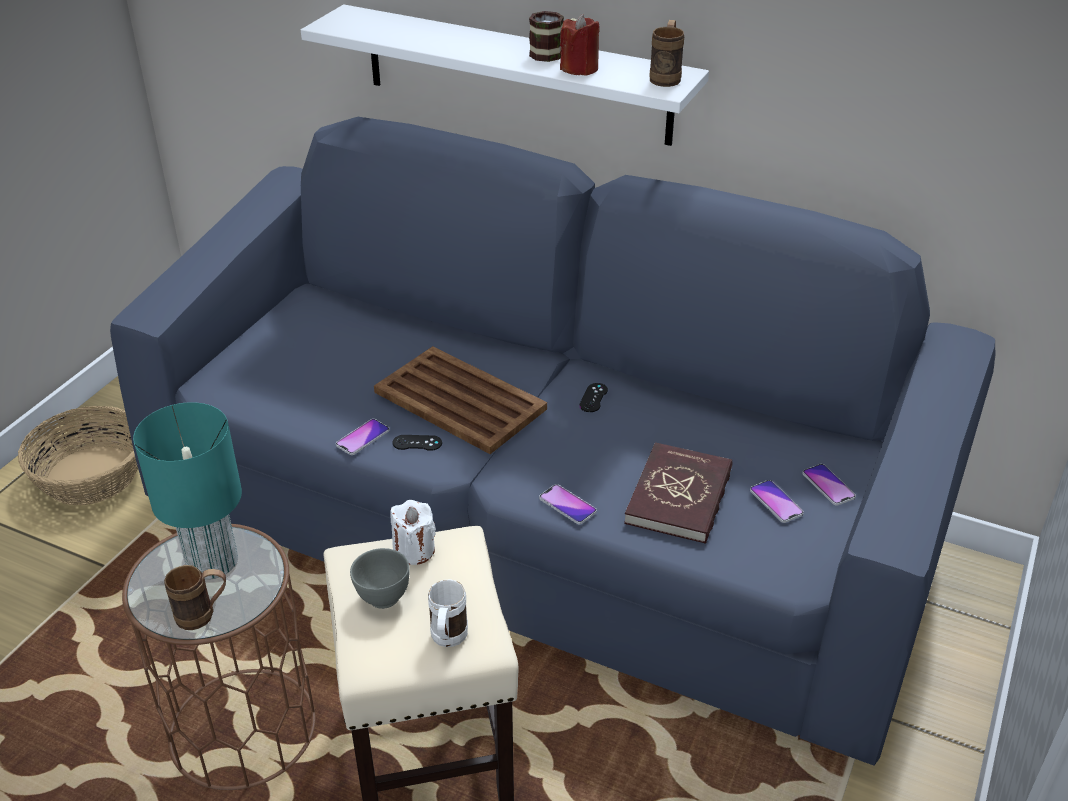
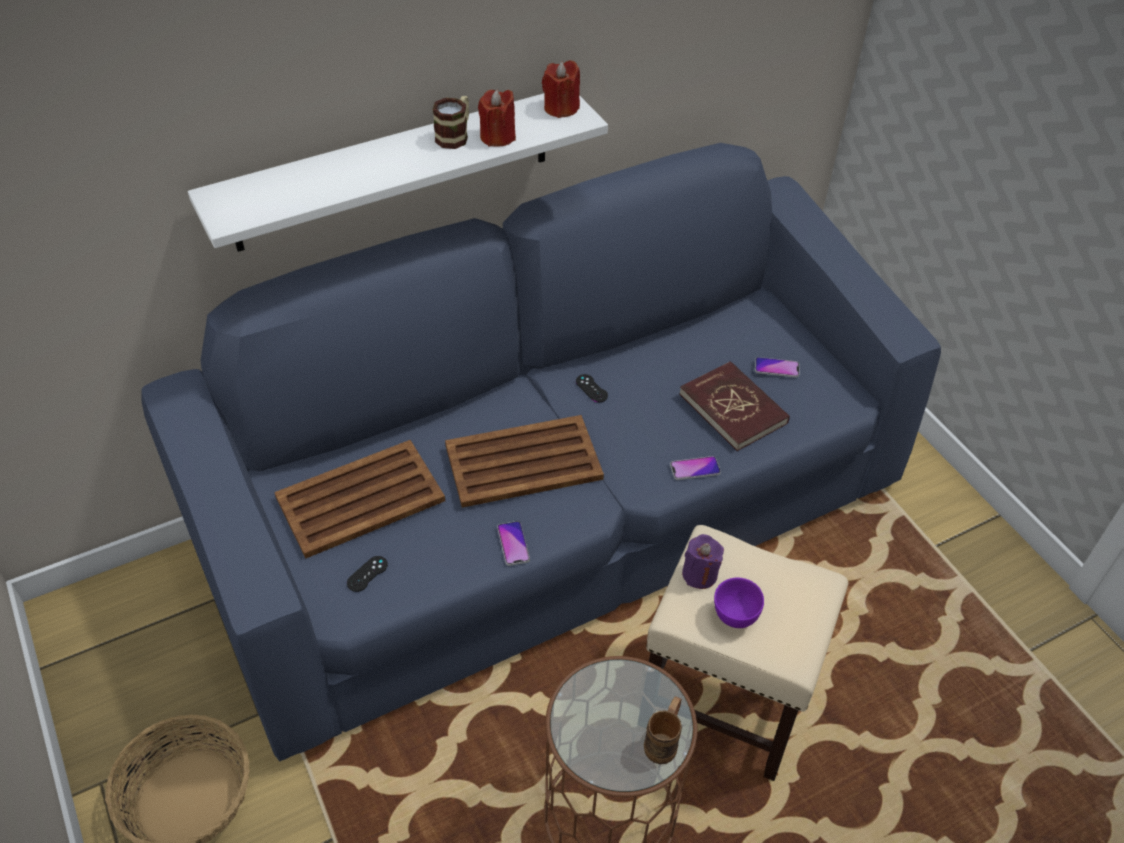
camera: 55 degrees left, 10 degrees up
turquoise table lamp [133,402,242,580] -> none
grey bowl [350,548,410,609] -> purple bowl [714,578,764,628]
white candle [390,500,436,565] -> purple candle [682,534,724,589]
black game controller [393,435,442,451] -> black game controller moved to [347,556,388,592]
white mug [428,579,468,647] -> none
brown mug [649,20,684,87] -> red candle [542,60,580,118]
phone [802,464,856,506] -> none
none -> brown tray [274,440,445,559]

